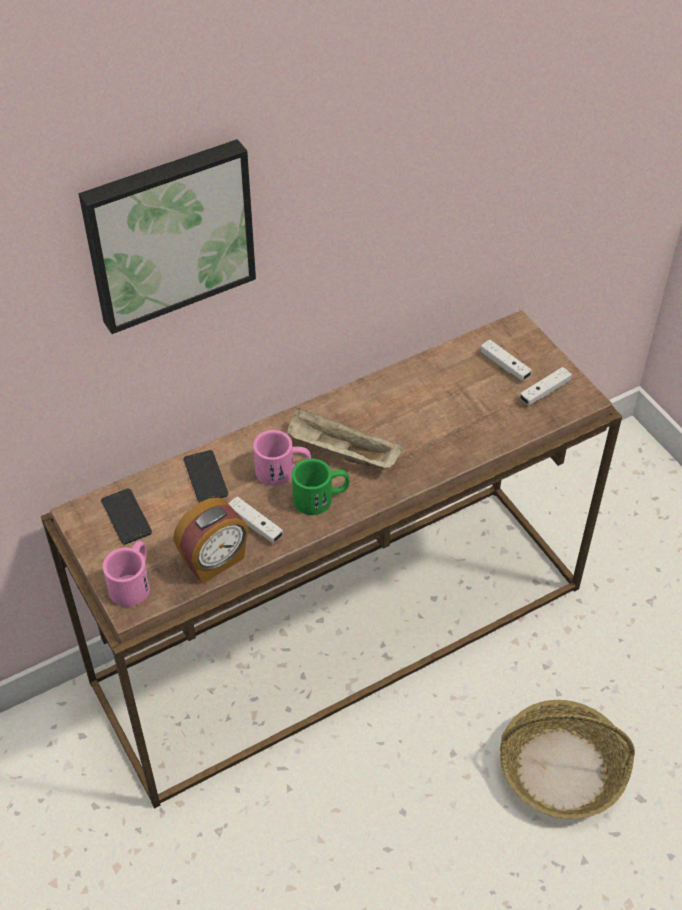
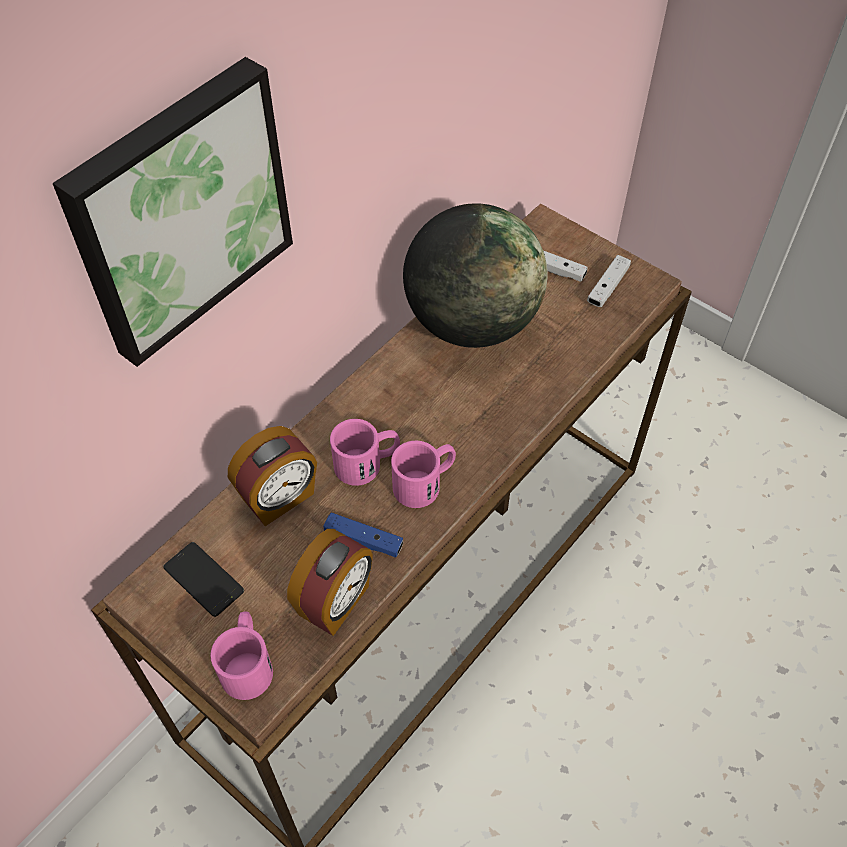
camera: 20 degrees left, 5 degrees up
phone [184,450,228,503] -> alarm clock [228,426,317,526]
white game controller [228,496,283,543] -> blue game controller [323,512,403,558]
beige tray [286,407,403,468] -> none
green mug [292,458,350,515] -> pink mug [391,441,456,508]
basket [500,700,635,819] -> none
none -> globe [403,203,548,348]

